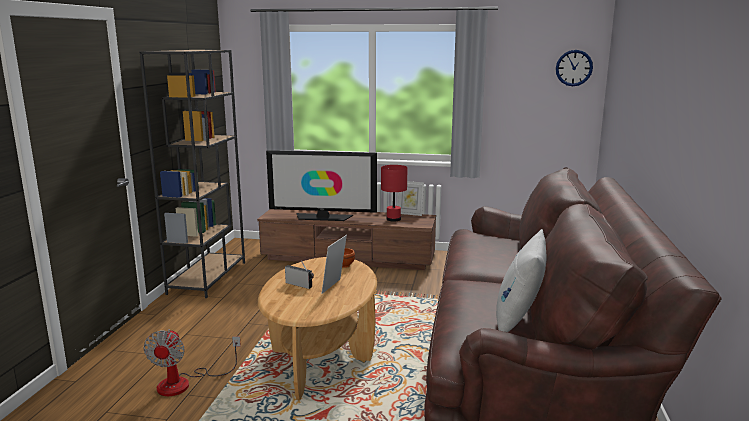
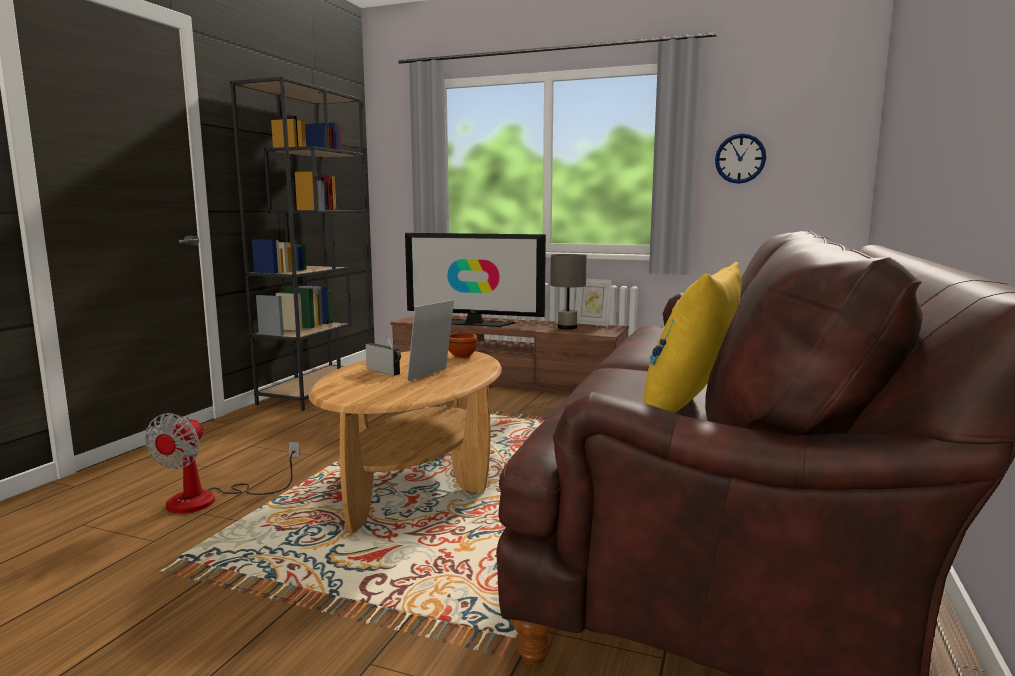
camera: 10 degrees right, 5 degrees down
red table lamp [381,165,407,222] -> grey table lamp [551,254,587,330]
grey pillow [496,229,547,332] -> yellow pillow [643,262,741,413]
wall clock [556,50,593,86] -> wall clock moved to [715,134,766,184]

